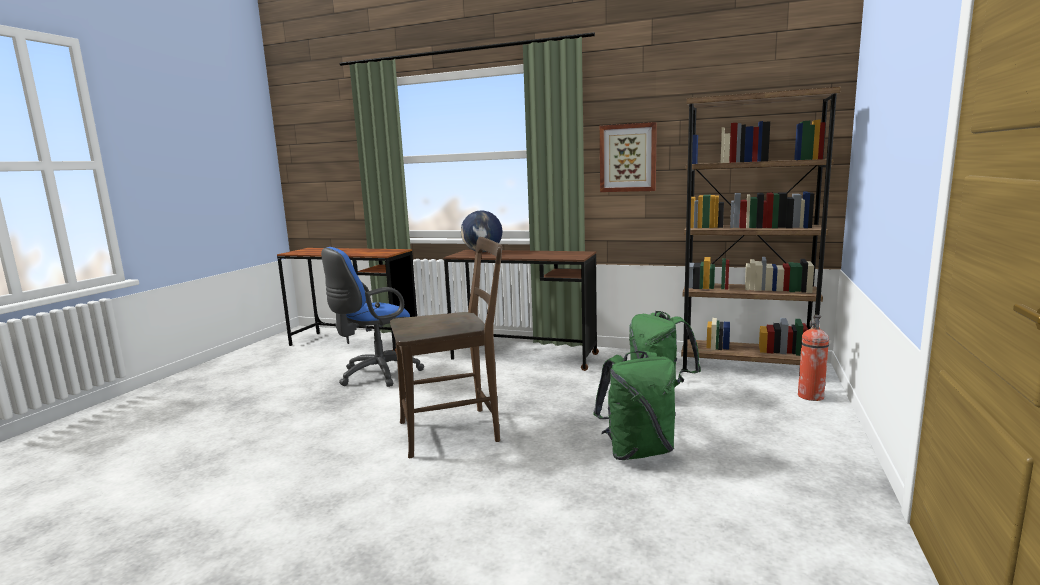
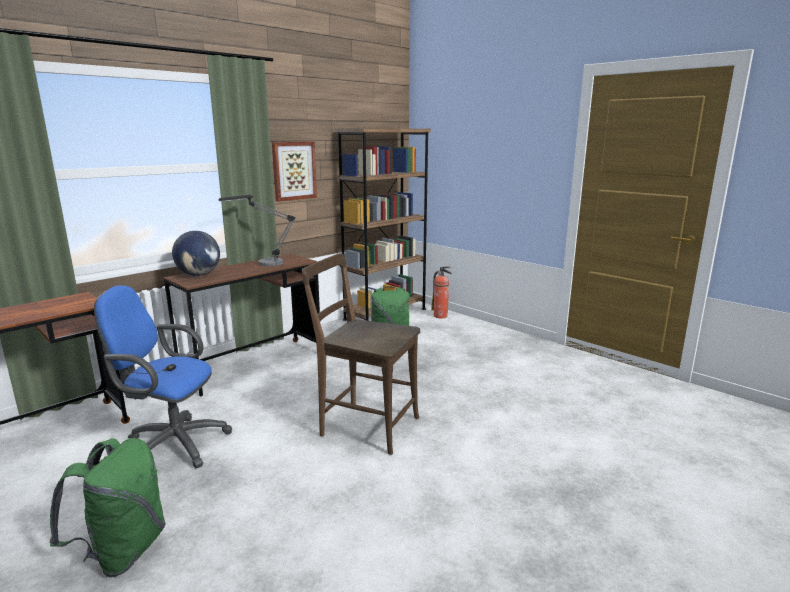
camera: 65 degrees left, 5 degrees up
blue office chair [321,247,424,387] -> blue office chair turned 120 degrees clockwise [94,285,232,468]
brown chair [390,237,502,458] -> brown chair turned 75 degrees counterclockwise [302,253,420,455]
green backpack [593,351,675,460] -> green backpack moved to [49,438,166,577]
none -> table lamp [219,195,296,266]

